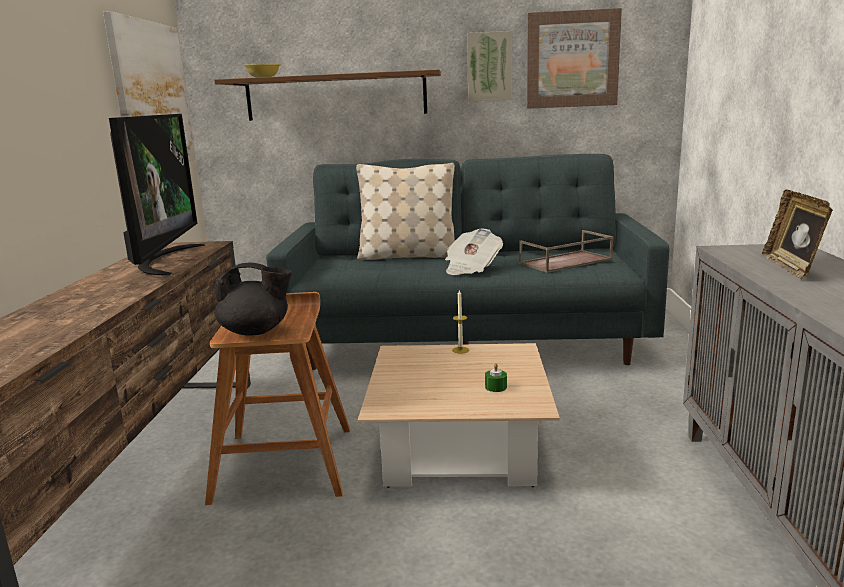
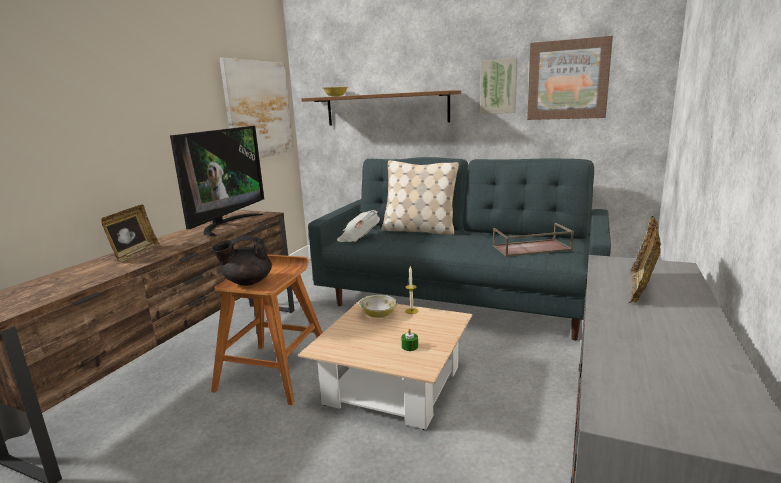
camera: 20 degrees right, 0 degrees up
black teapot [215,262,292,336] -> black teapot turned 135 degrees clockwise [212,236,272,286]
newspaper [445,228,503,275] -> newspaper moved to [337,210,380,242]
none -> picture frame [101,204,160,262]
none -> bowl [359,295,398,318]

